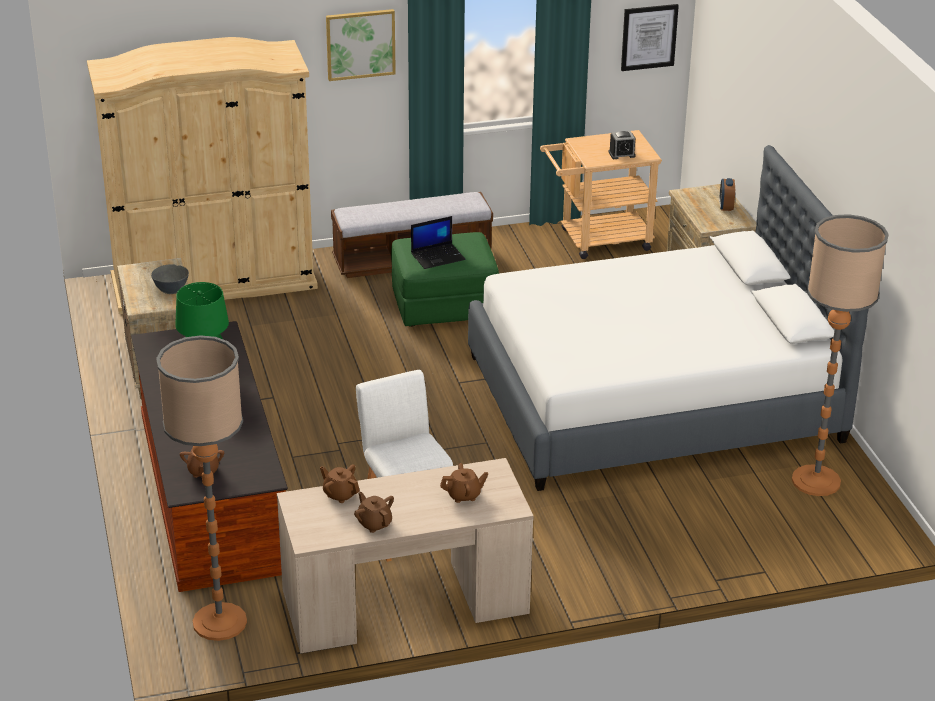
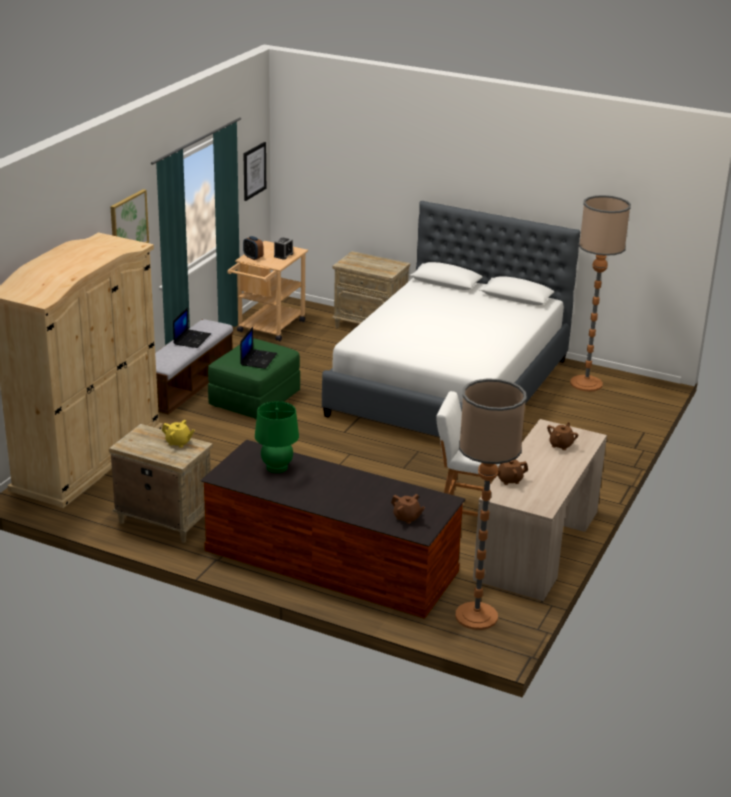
camera: 50 degrees left, 5 degrees down
grey bowl [151,264,189,294] -> yellow teapot [162,420,195,448]
brown teapot [354,492,394,533] -> none
alarm clock [719,178,735,211] -> alarm clock moved to [243,236,264,260]
none -> laptop [173,307,211,348]

